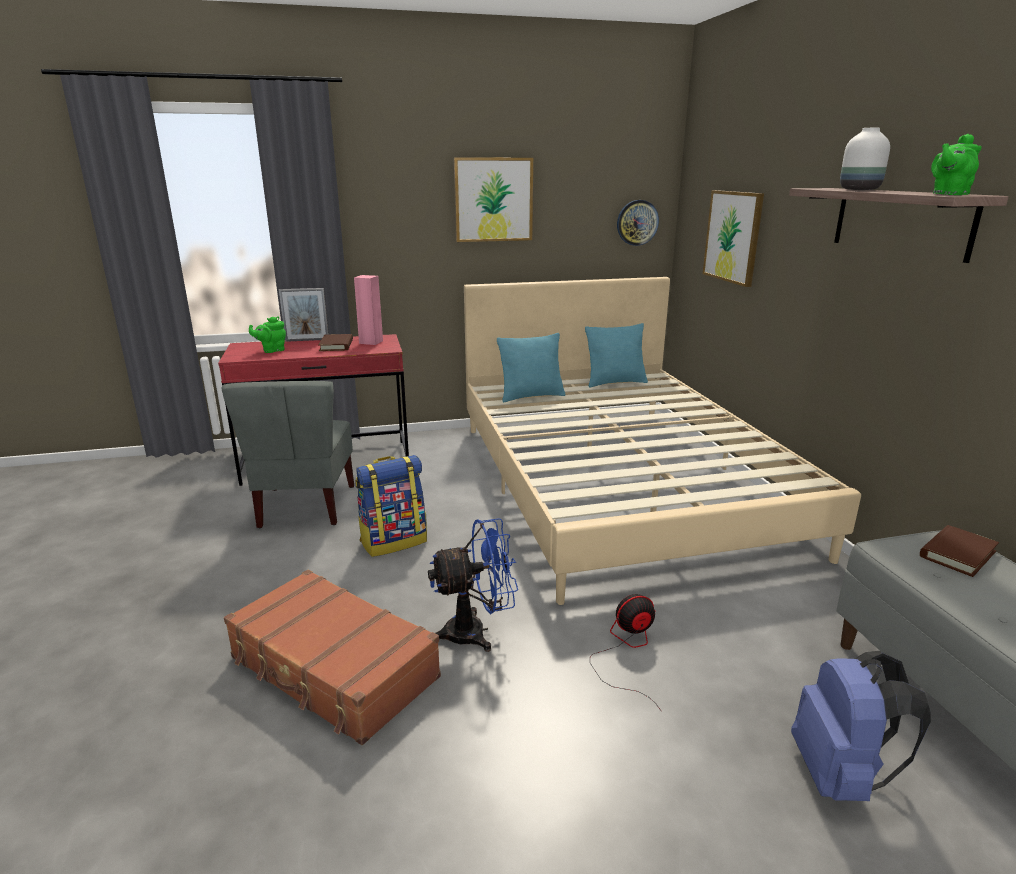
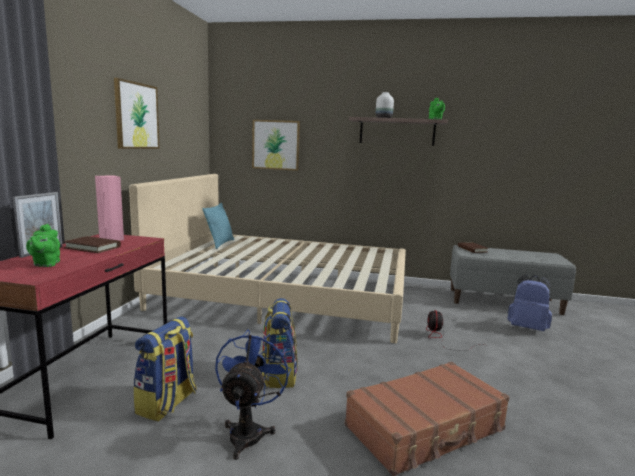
camera: 65 degrees left, 10 degrees down
grey chair [221,381,354,528] -> backpack [134,316,197,421]
blue fan [428,518,518,652] -> blue fan moved to [215,330,291,460]
turquoise pillow [497,333,566,402] -> none
wall clock [617,200,659,246] -> none

